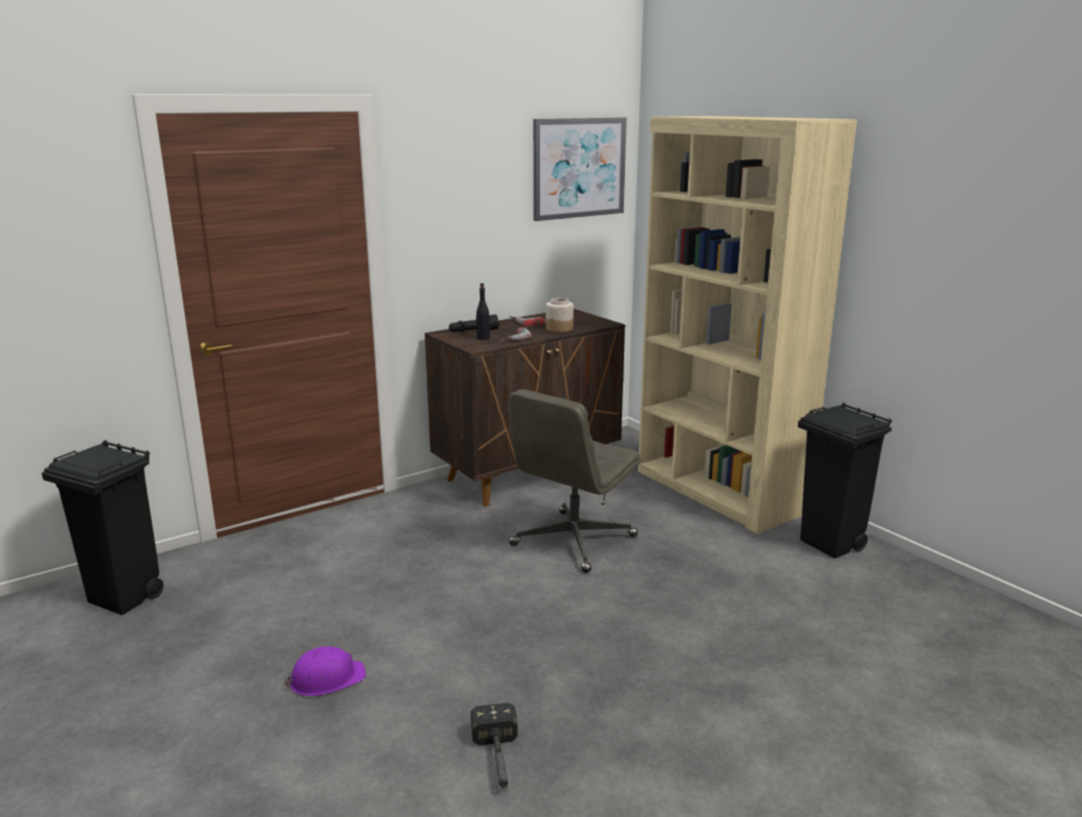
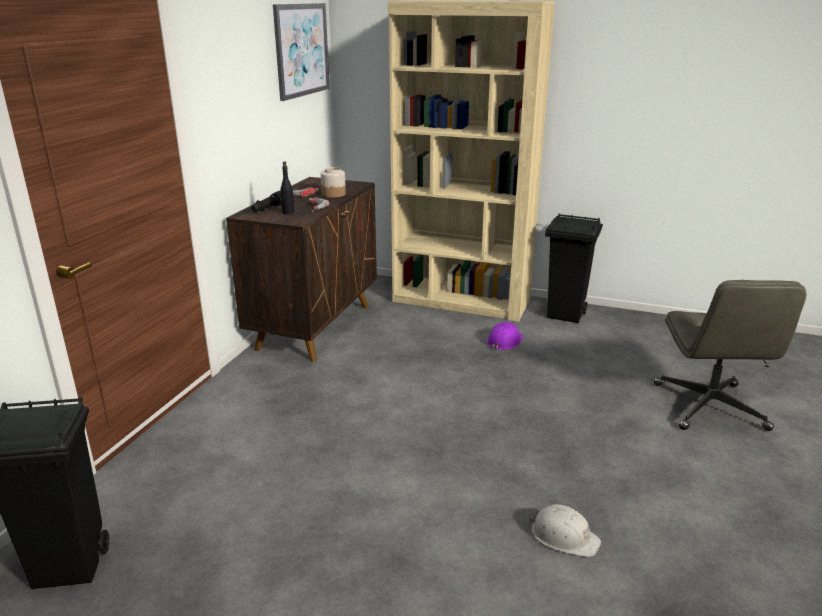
camera: 35 degrees left, 5 degrees up
purple hard hat [285,647,366,696] -> purple hard hat moved to [487,322,523,350]
hammer [471,703,518,791] -> white hard hat [529,504,601,557]
grey office chair [509,389,641,573] -> grey office chair moved to [654,280,806,431]

